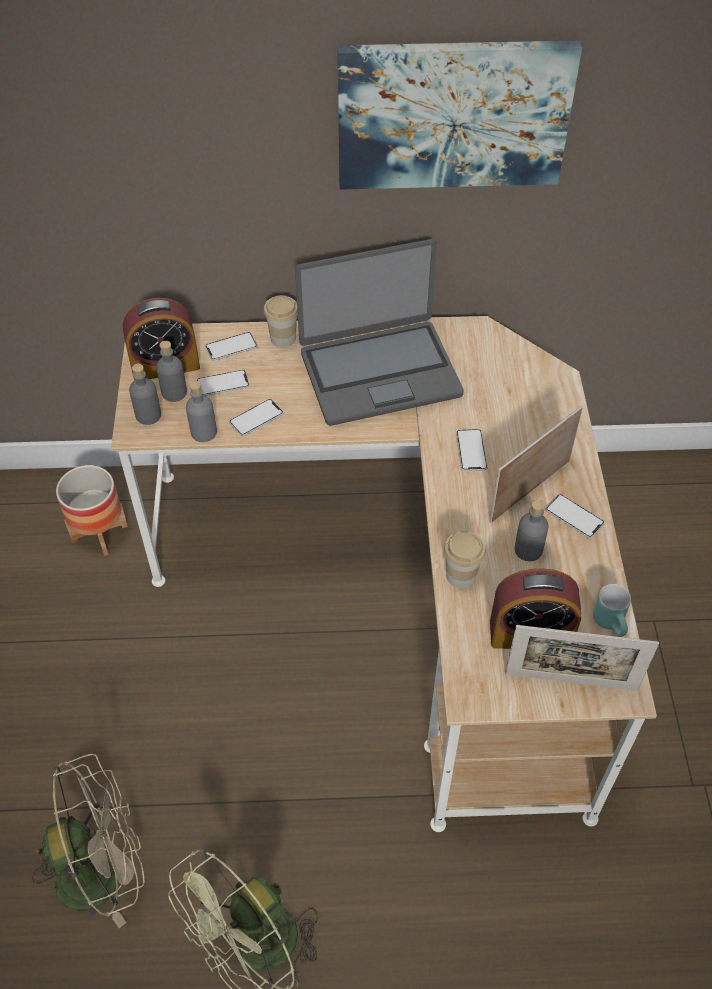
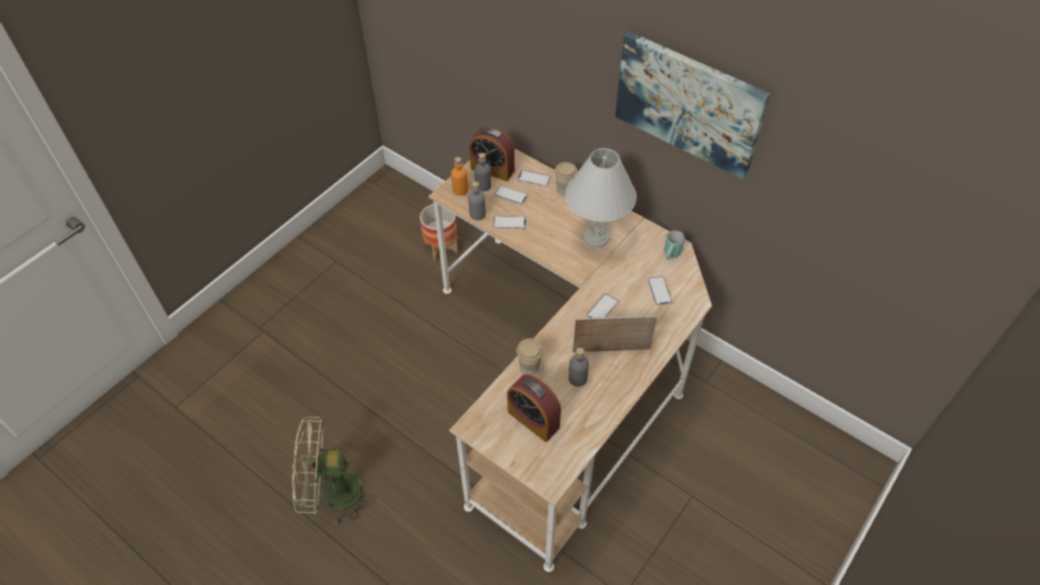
camera: 40 degrees right, 0 degrees up
beige fan [32,754,145,928] -> none
grey bottle [129,364,161,425] -> orange bottle [451,157,468,196]
laptop [295,239,464,426] -> white table lamp [565,148,637,248]
picture frame [505,625,659,691] -> none
phone [546,494,604,538] -> phone moved to [648,276,672,305]
turquoise mug [593,584,631,637] -> turquoise mug moved to [664,231,685,259]

